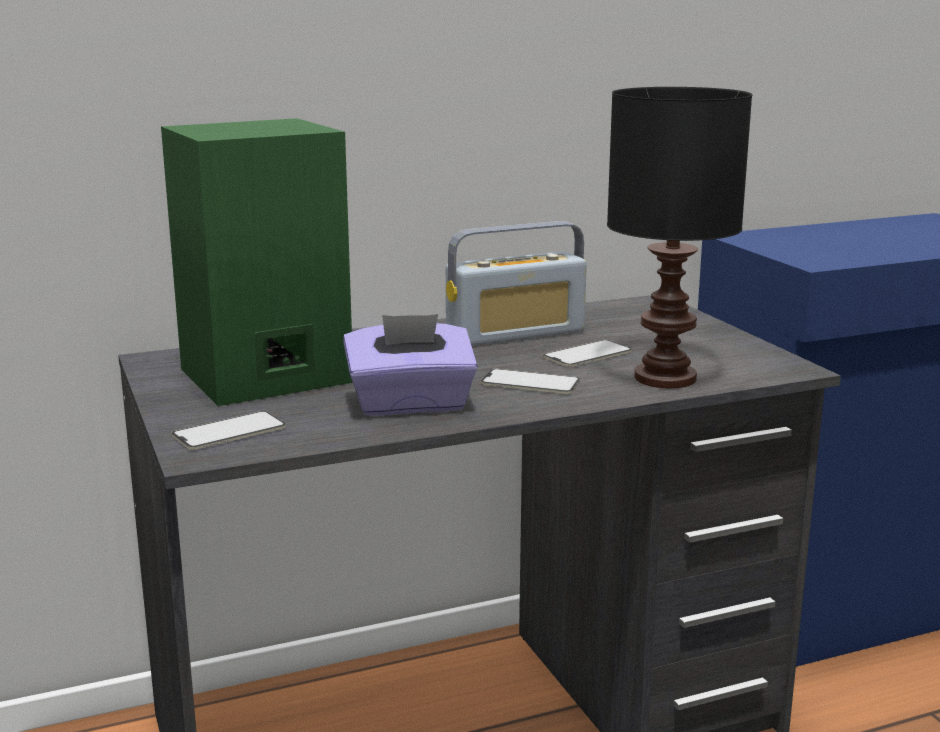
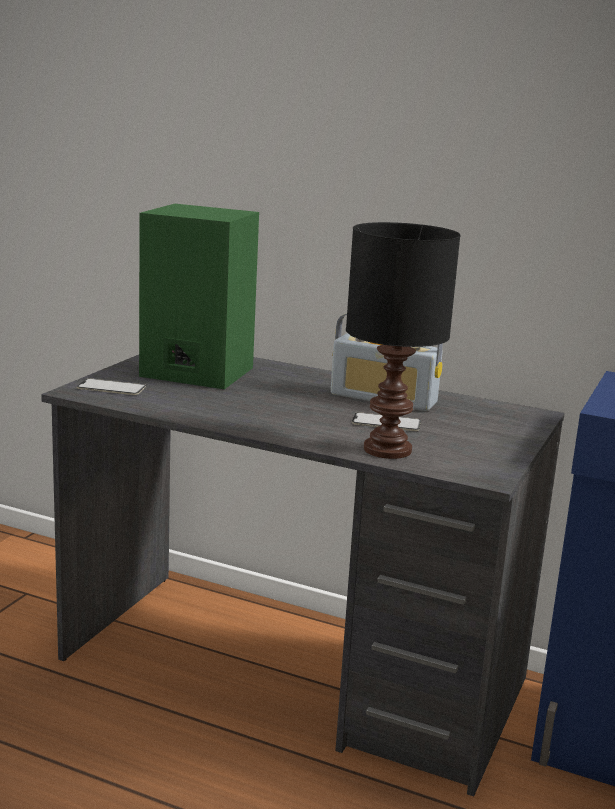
camera: 45 degrees right, 0 degrees up
purple tissue box [343,314,477,416] -> none
phone [481,369,580,394] -> none

